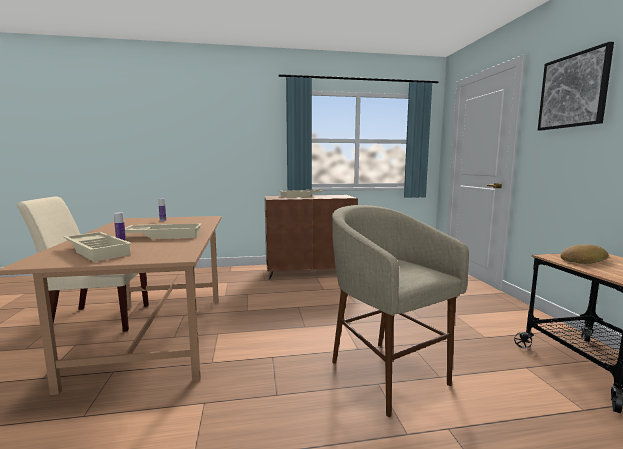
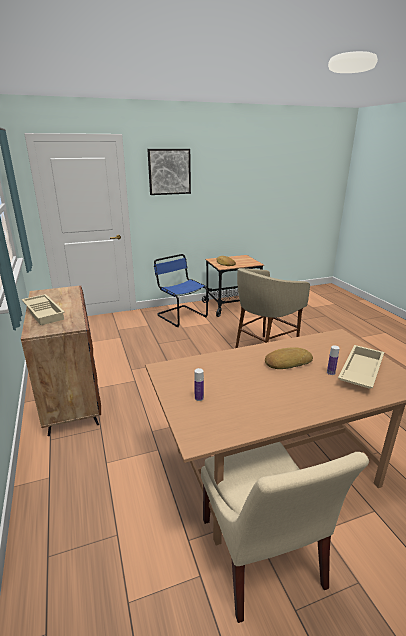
camera: 100 degrees left, 15 degrees up
beige tray [125,224,202,239] -> bread [265,347,313,369]
none -> blue chair [154,254,208,327]

